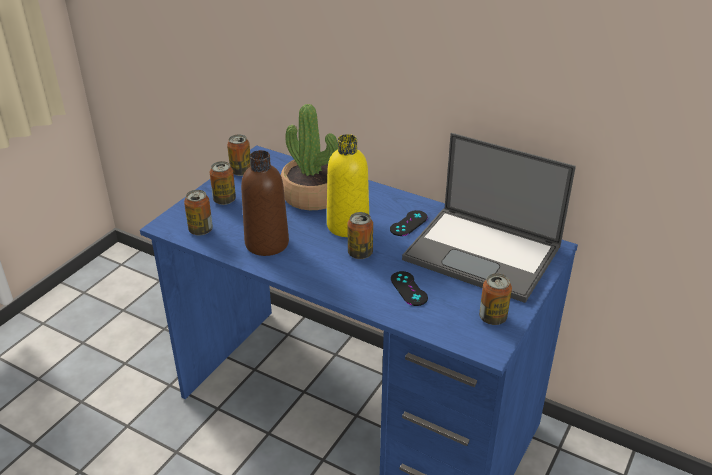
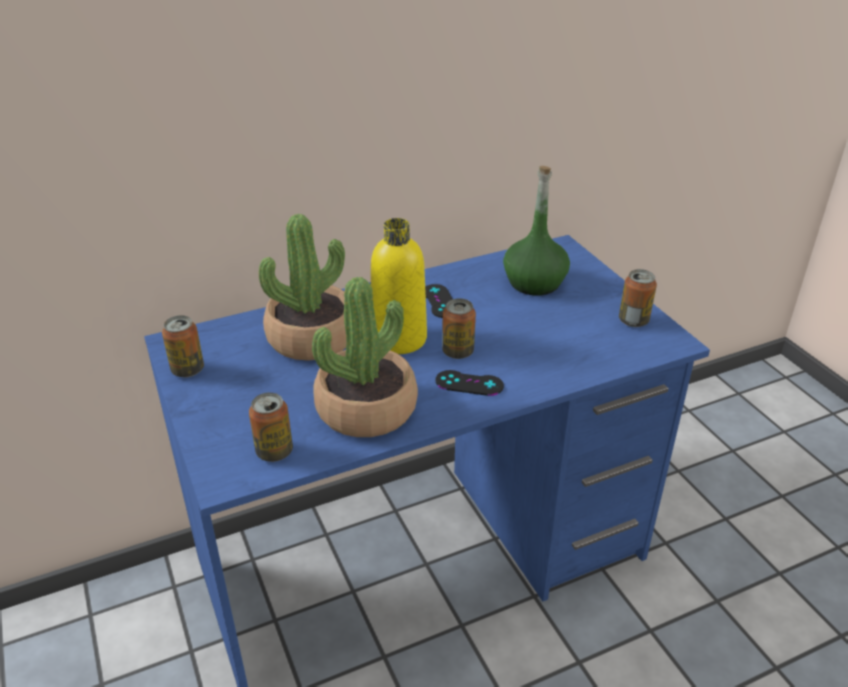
camera: 55 degrees left, 0 degrees up
can [210,161,236,205] -> none
brown bottle [241,150,289,256] -> potted plant [312,277,418,437]
black game controller [391,271,428,306] -> black game controller moved to [435,370,504,396]
laptop [402,133,576,303] -> green bottle [503,166,570,296]

